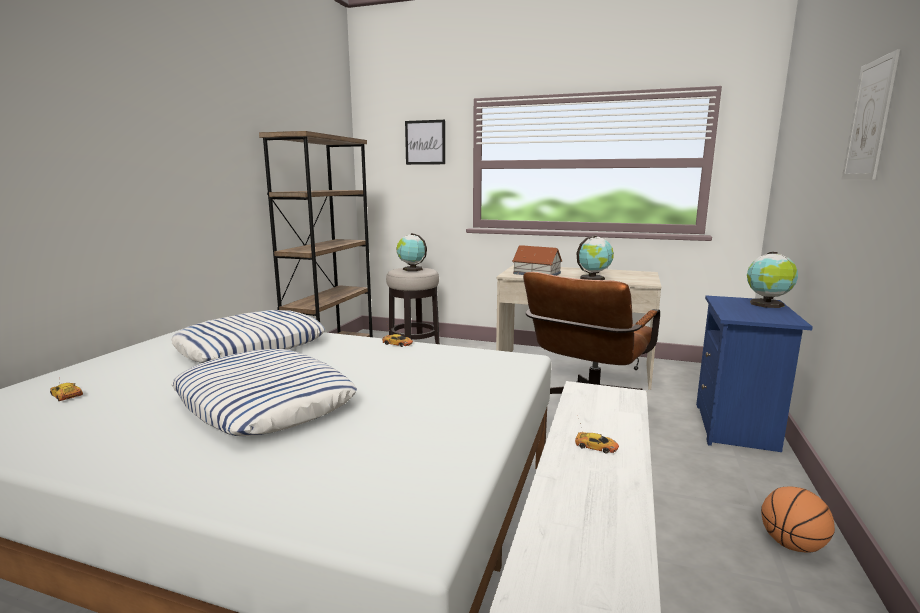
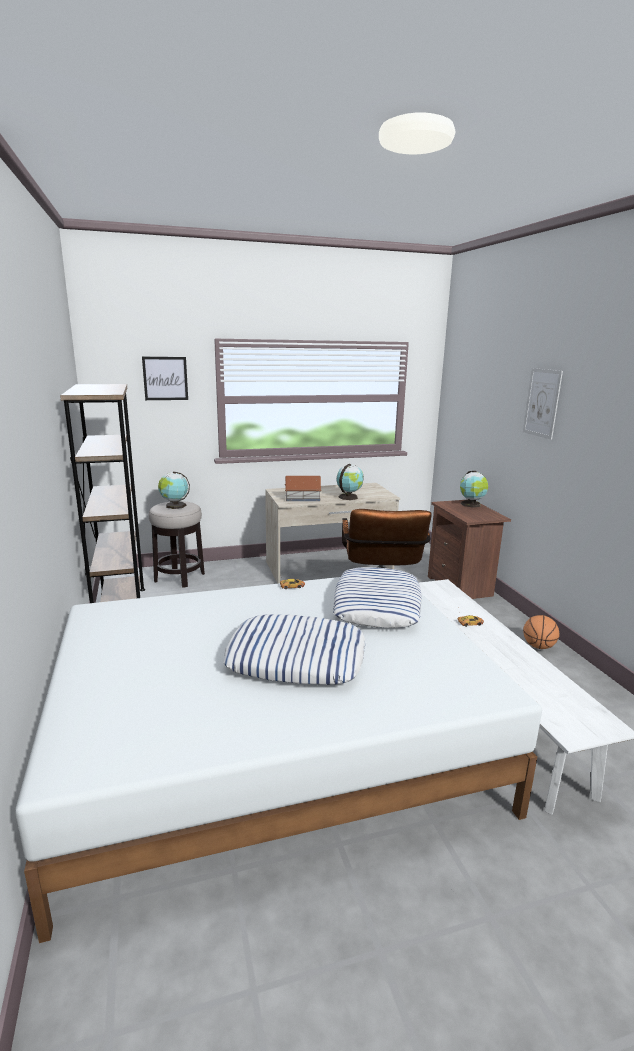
camera: 35 degrees left, 5 degrees up
toy car [50,378,83,401] -> none
pillow [171,310,325,363] -> pillow moved to [333,567,421,628]
blue nightstand [696,295,813,452] -> brown nightstand [428,500,511,599]

